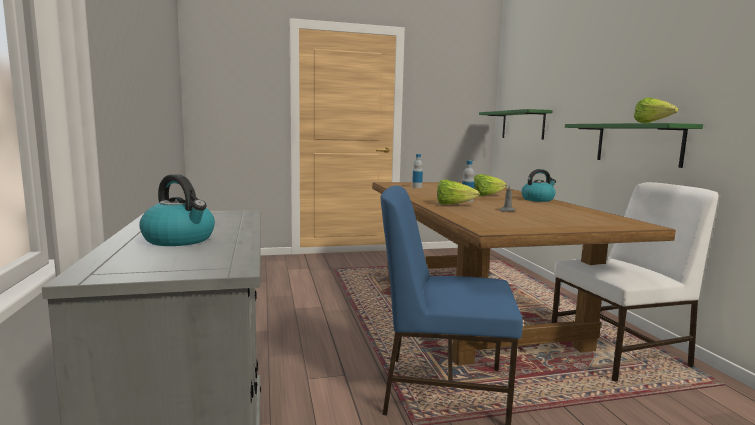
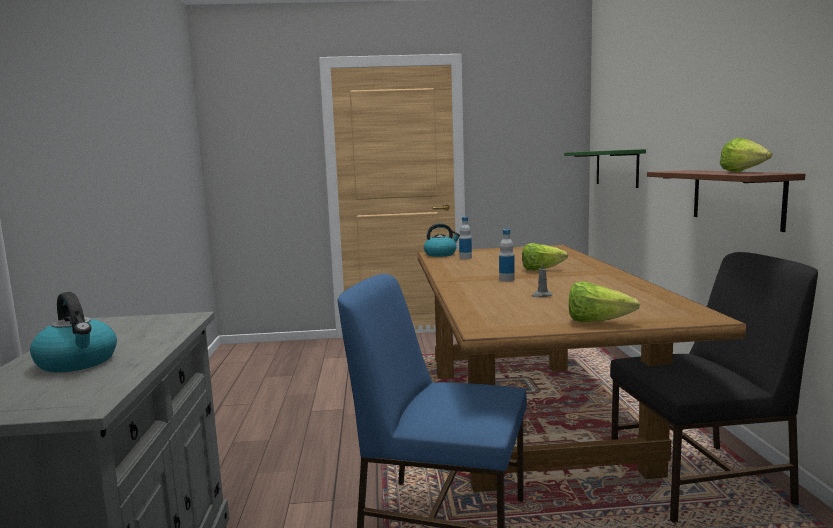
camera: 10 degrees right, 0 degrees up
lettuce [437,179,480,205] -> lettuce moved to [569,281,641,322]
kettle [521,169,556,202] -> kettle moved to [424,223,460,257]
white chair [551,182,718,382] -> black chair [610,252,818,523]
green shelf [565,123,703,168] -> brown shelf [647,170,805,232]

